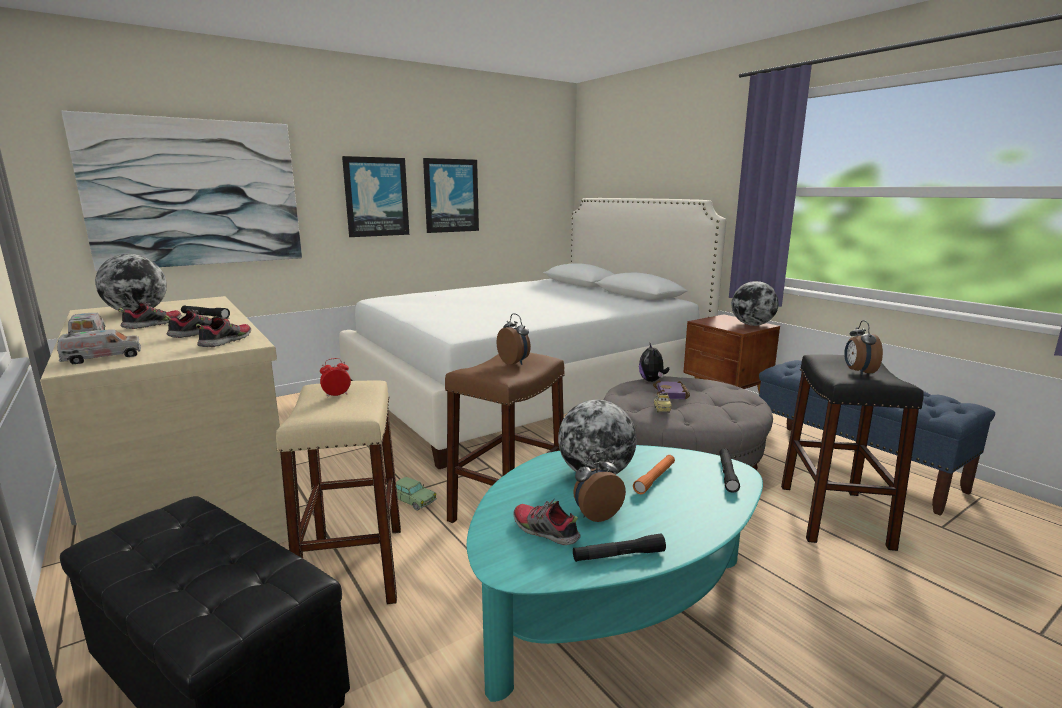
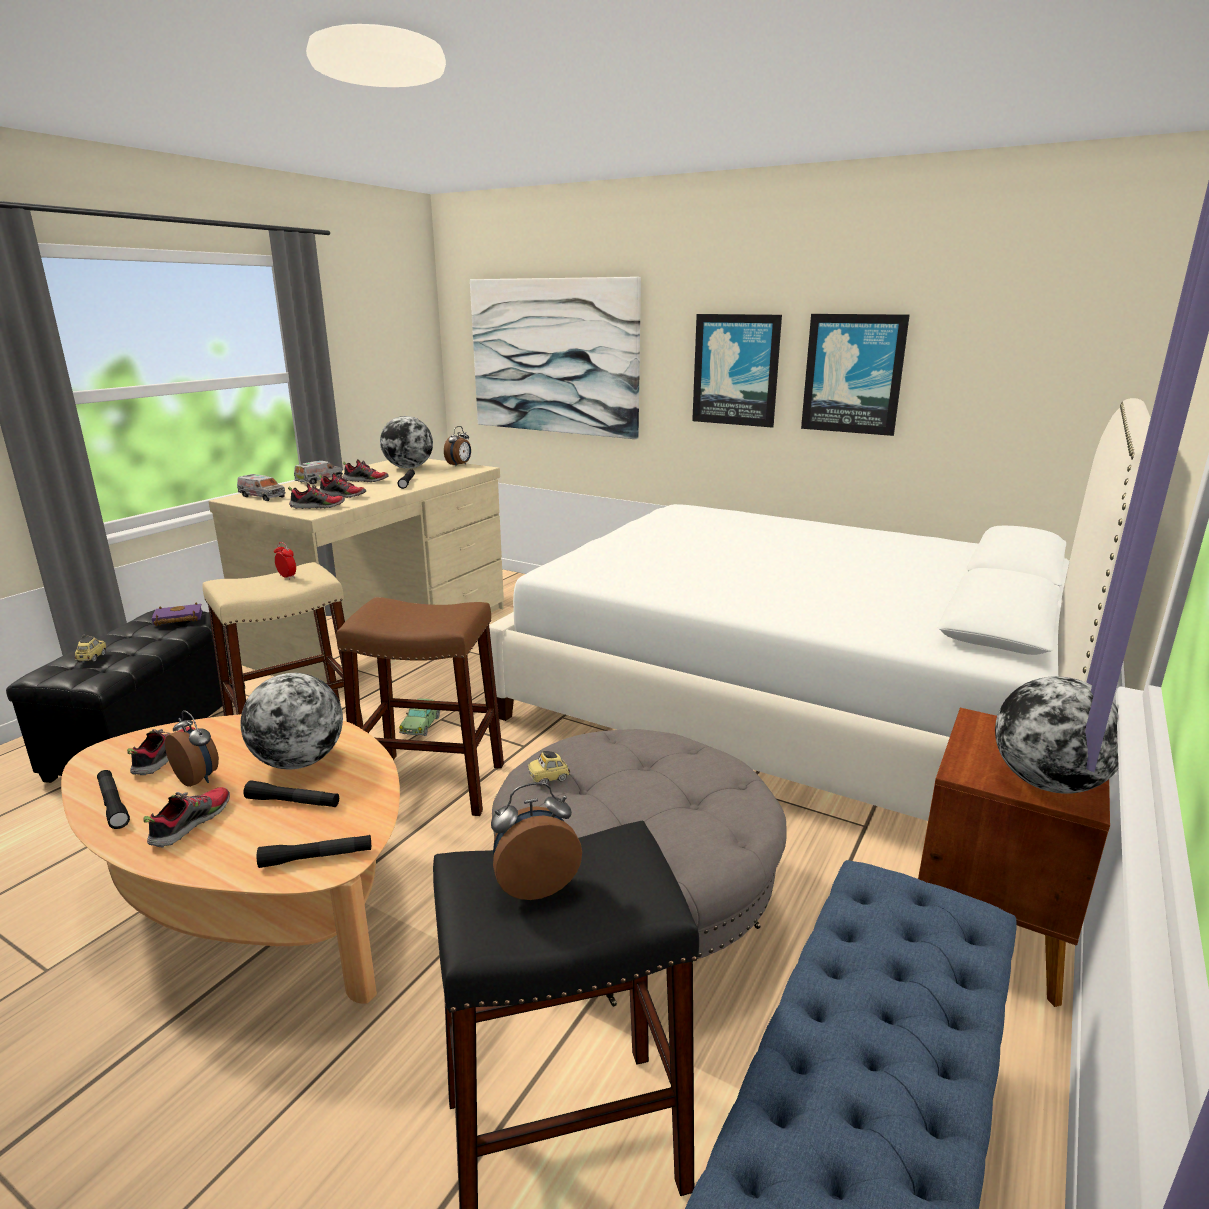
camera: 65 degrees right, 5 degrees up
turquoise coffee table [467,445,763,702] -> beige coffee table [61,714,400,1004]
alarm clock [496,314,531,365] -> alarm clock moved to [444,426,471,467]
orange flashlight [633,455,675,494] -> black flashlight [243,780,339,807]
plush toy [639,344,670,382] -> none
purple book [653,381,690,399] -> purple book moved to [152,602,203,626]
none -> toy car [75,635,106,662]
none -> shoe [144,787,230,847]

